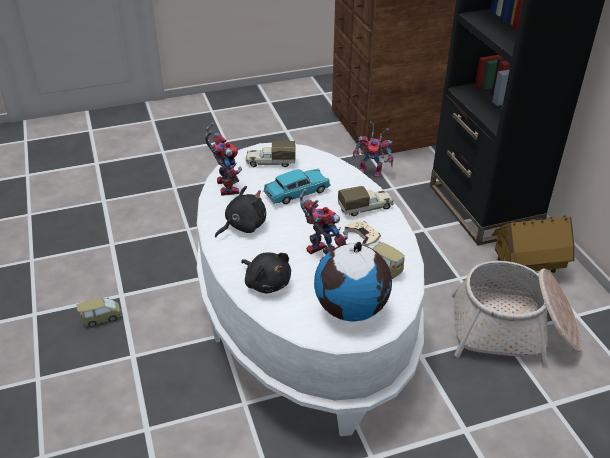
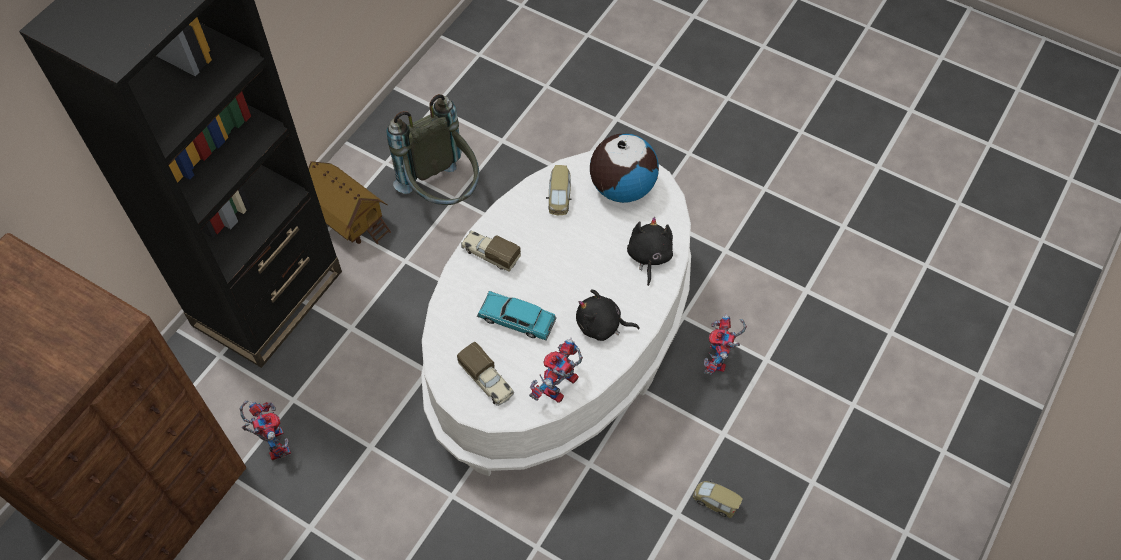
camera: 130 degrees left, 20 degrees up
toy robot [299,189,348,261] -> toy robot moved to [704,314,747,375]
beige game controller [345,221,381,246] -> none
basket [452,261,582,366] -> grey backpack [386,94,480,205]

